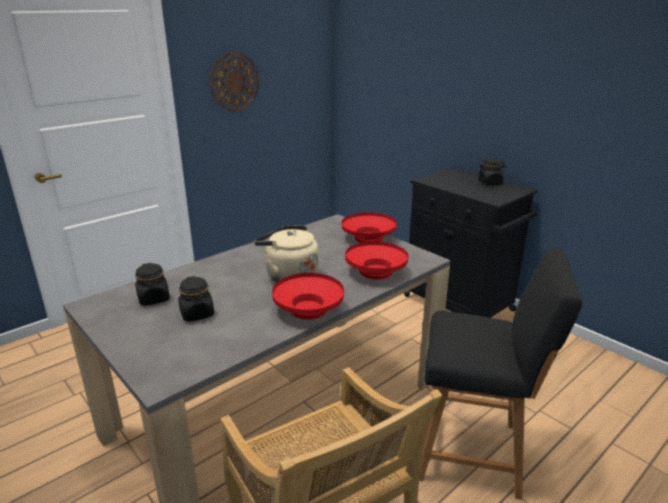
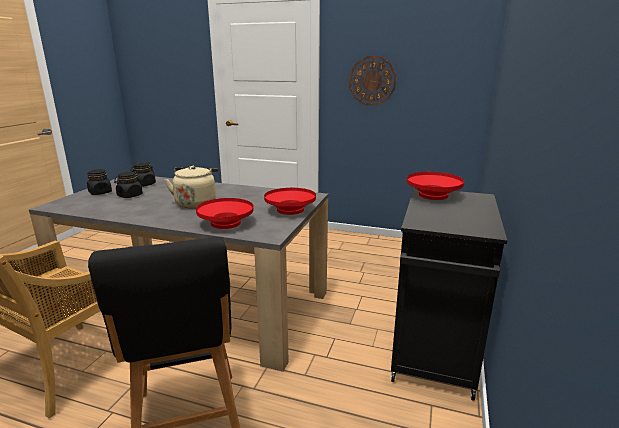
camera: 60 degrees right, 5 degrees down
red bowl [272,273,344,320] -> red bowl moved to [407,172,464,200]
black jar [478,158,506,185] -> black jar moved to [87,169,112,195]

